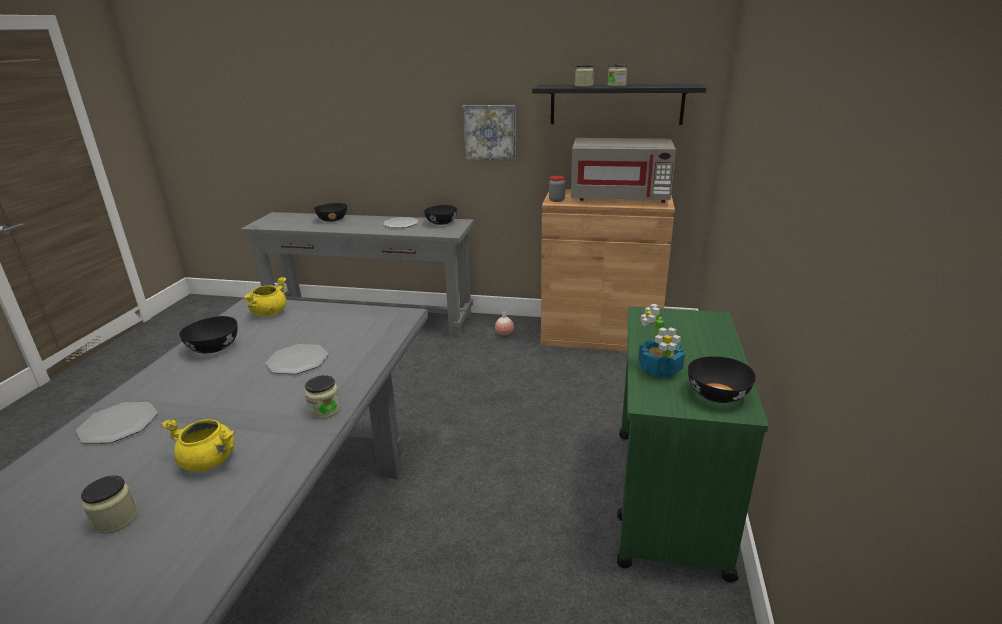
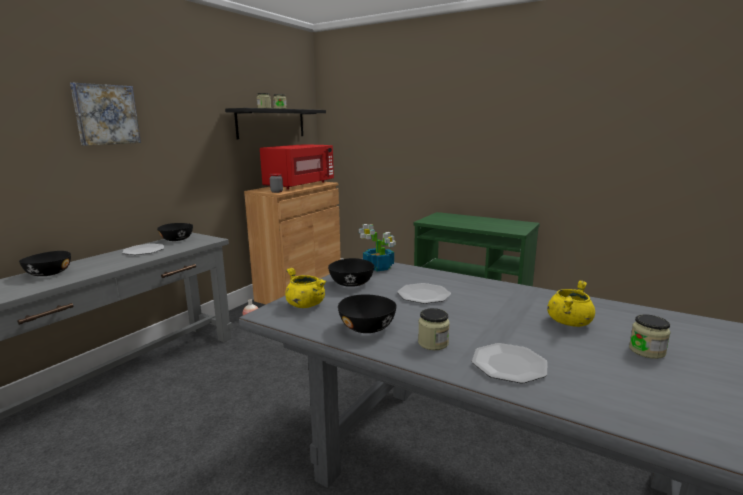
camera: 70 degrees left, 10 degrees down
jar [305,375,341,419] -> jar moved to [418,308,450,350]
picture [462,105,516,160] -> picture moved to [70,83,141,146]
grey microwave [571,138,676,203] -> red microwave [260,144,334,190]
potted plant [638,304,685,378] -> potted plant moved to [359,224,396,271]
black bowl [688,356,756,403] -> black bowl moved to [328,258,375,287]

